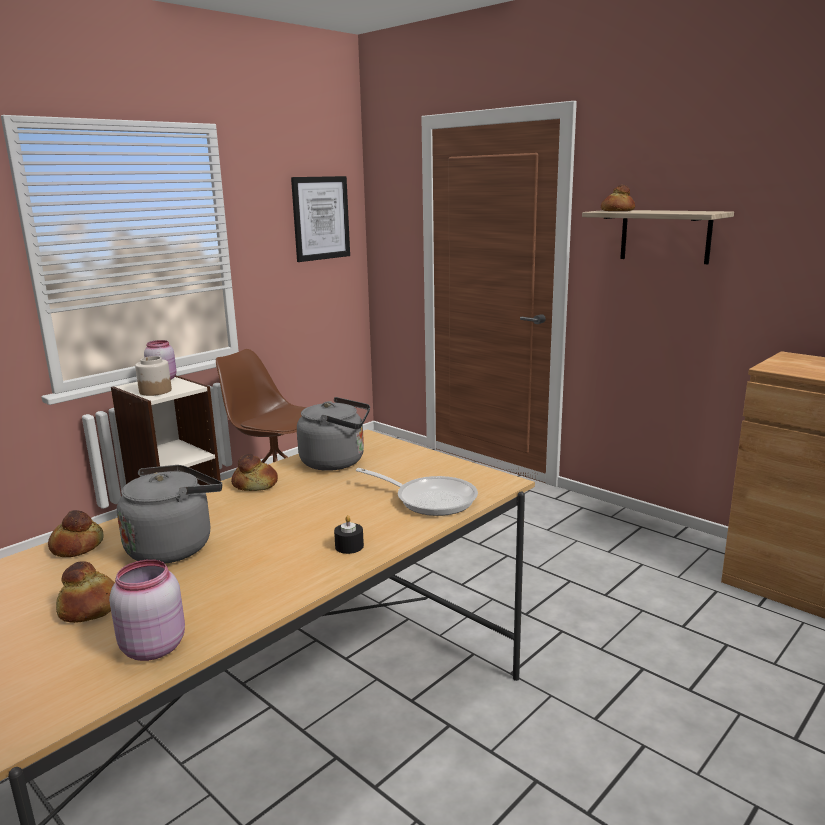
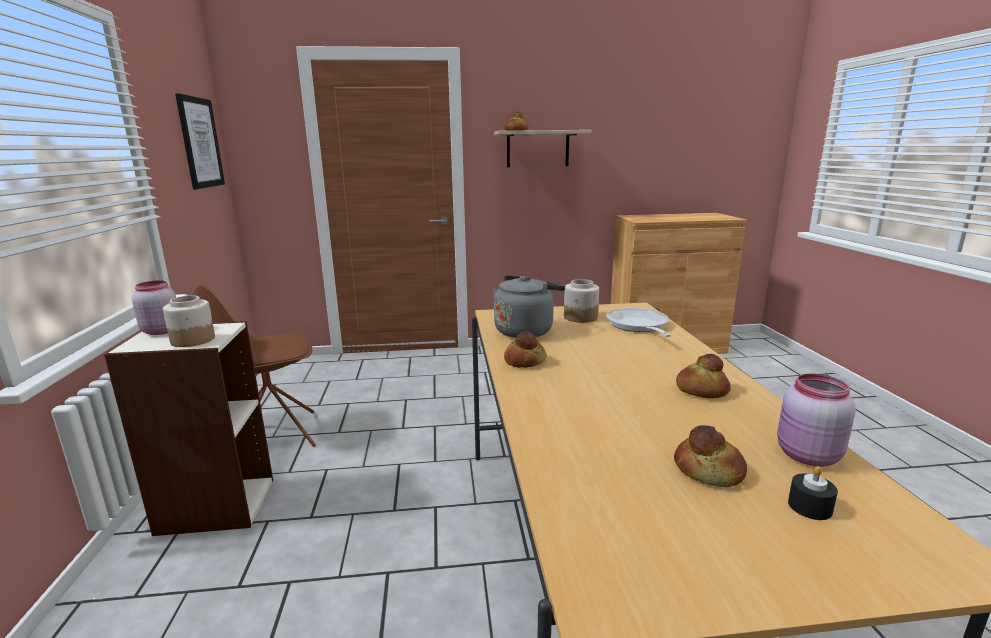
camera: 50 degrees left, 0 degrees up
bread [48,510,103,557] -> bread moved to [676,354,731,399]
grey kettle [117,465,222,564] -> none
black candle [334,515,364,554] -> black candle moved to [788,466,838,520]
frying pan [356,468,478,516] -> frying pan turned 75 degrees counterclockwise [606,308,671,337]
none -> jar [564,279,599,323]

